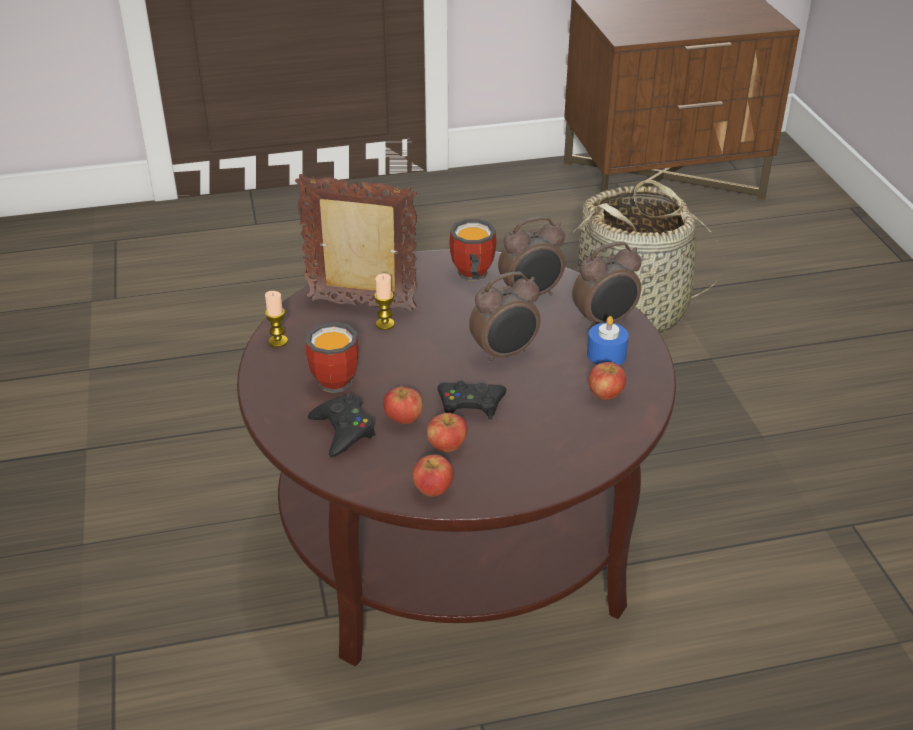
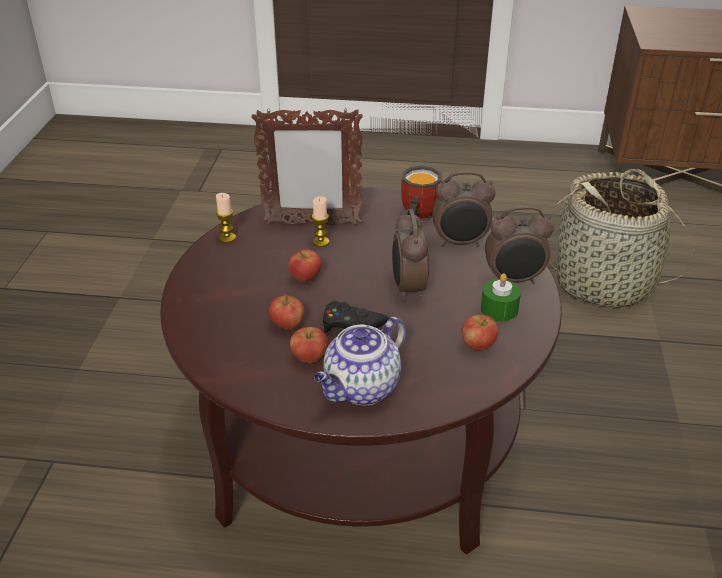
camera: 20 degrees right, 0 degrees up
picture frame [295,174,417,312] -> picture frame turned 150 degrees clockwise [251,109,363,225]
mug [305,322,359,393] -> none
black game controller [308,394,376,457] -> none
apple [412,455,453,497] -> apple moved to [289,250,322,282]
alarm clock [469,271,541,364] -> alarm clock turned 90 degrees clockwise [392,209,429,301]
blue candle [587,316,629,365] -> green candle [481,273,521,322]
none -> teapot [314,317,406,405]

